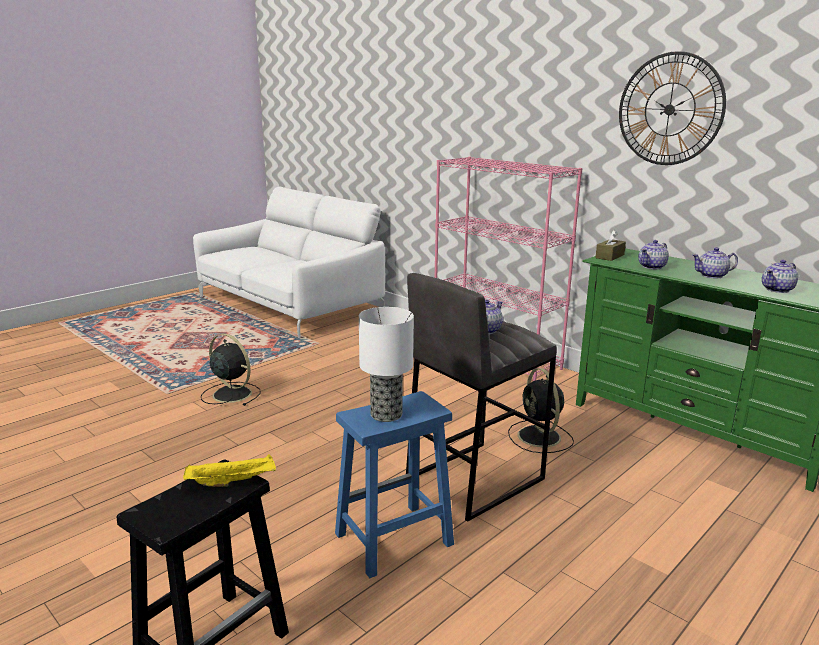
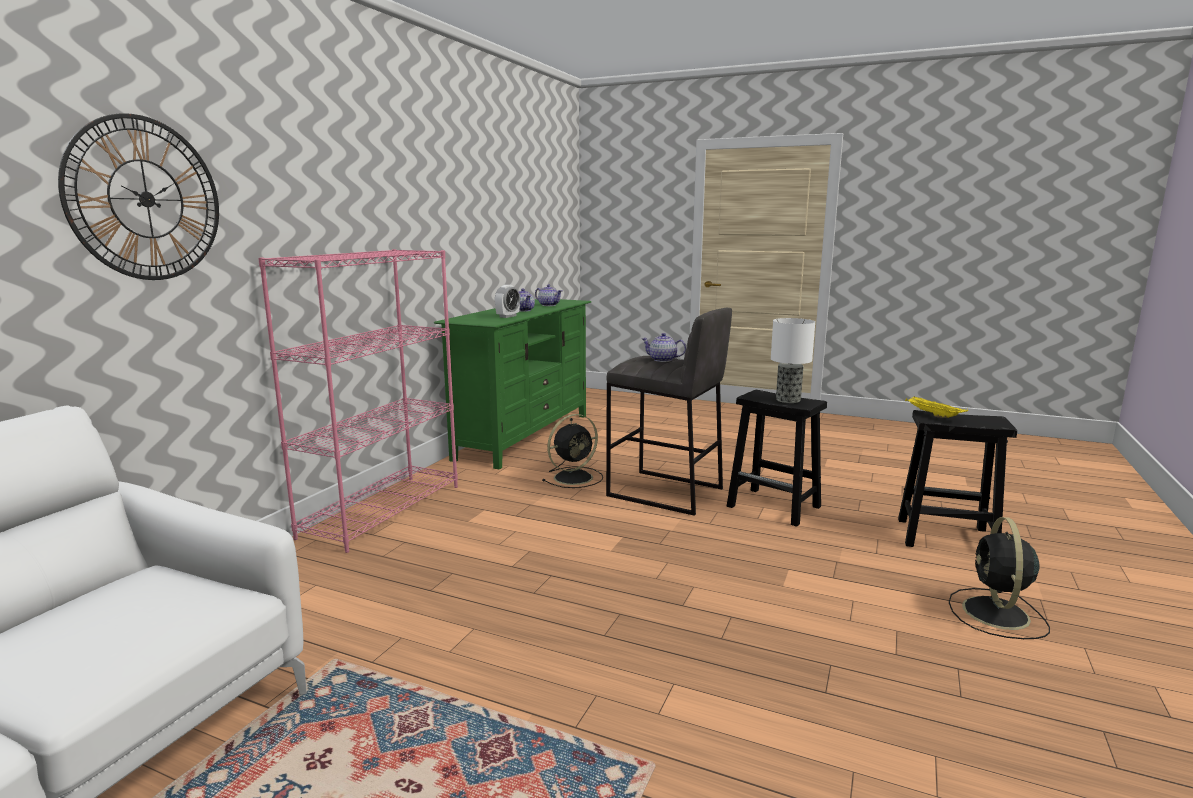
camera: 110 degrees left, 5 degrees down
black fan [201,334,261,406] -> black fan moved to [949,517,1050,639]
blue stool [335,391,454,578] -> black stool [727,390,827,527]
brown tissue box [595,230,626,261] -> none
wall clock [619,51,726,165] -> wall clock moved to [58,113,219,280]
teapot [638,240,669,269] -> alarm clock [495,285,520,318]

